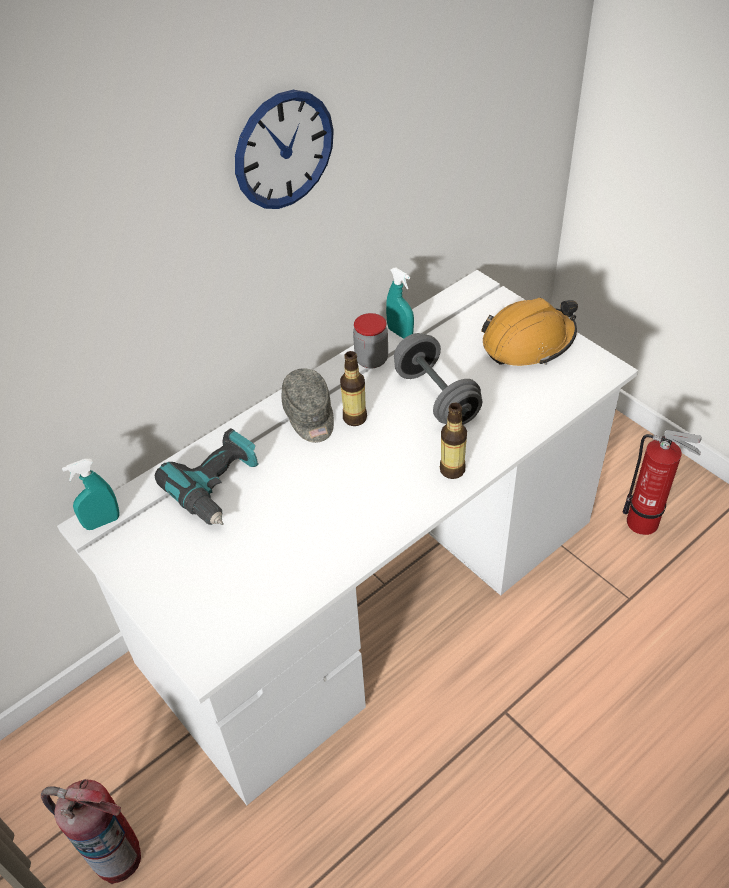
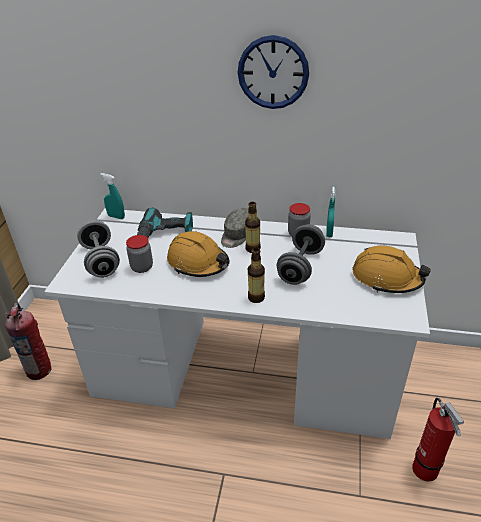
camera: 50 degrees right, 10 degrees down
none -> grey dumbbell [77,220,120,278]
none -> jar [126,235,153,273]
none -> orange hard hat [167,231,230,277]

